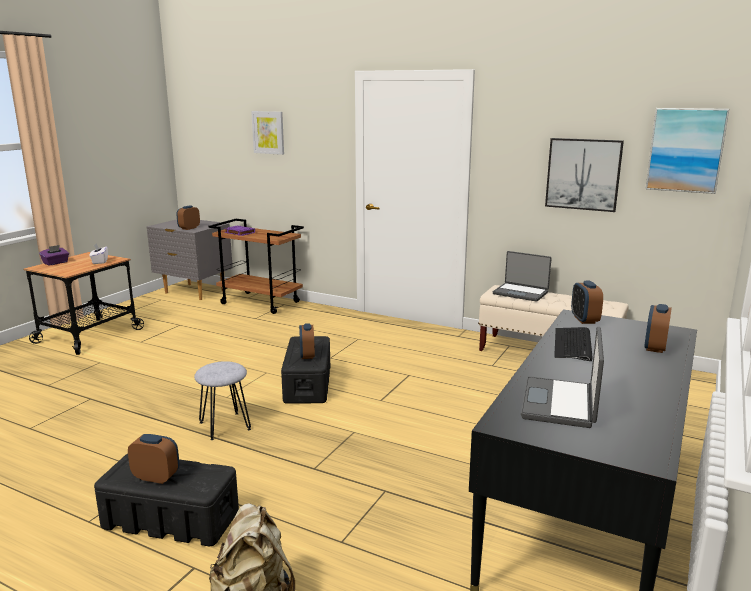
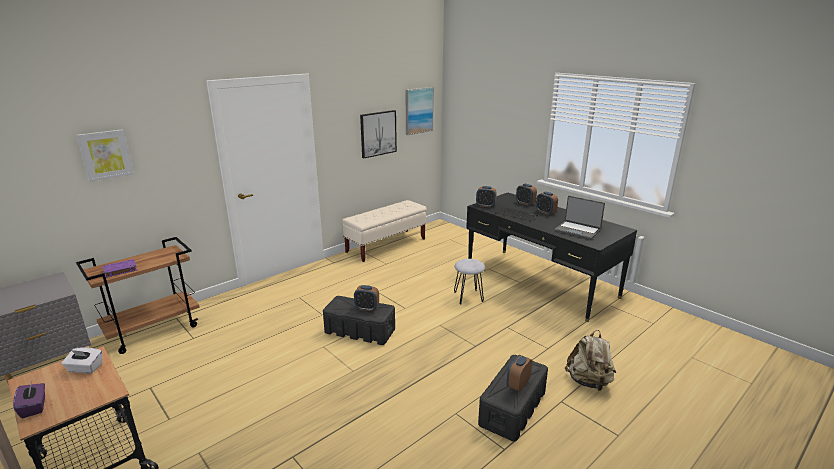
camera: 70 degrees left, 5 degrees up
alarm clock [176,205,200,230] -> alarm clock moved to [536,192,558,215]
grey stool [194,361,251,440] -> grey stool moved to [454,259,485,304]
laptop [493,251,552,302] -> none

